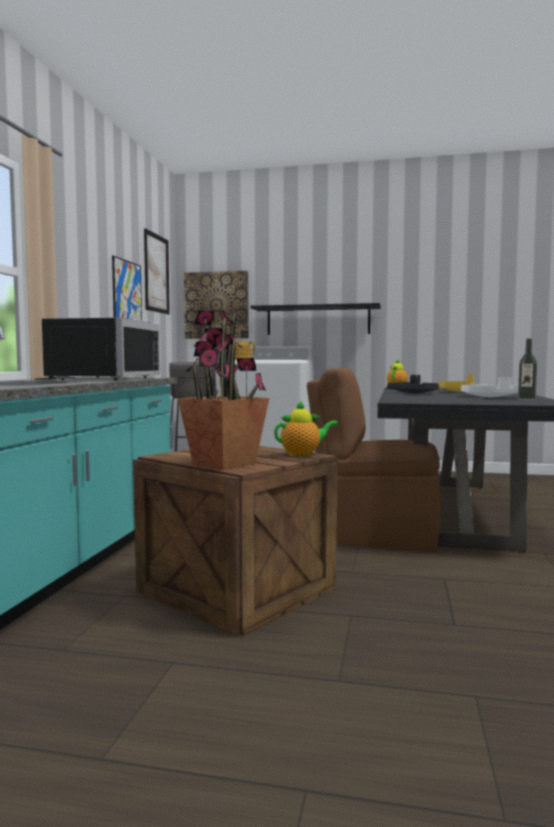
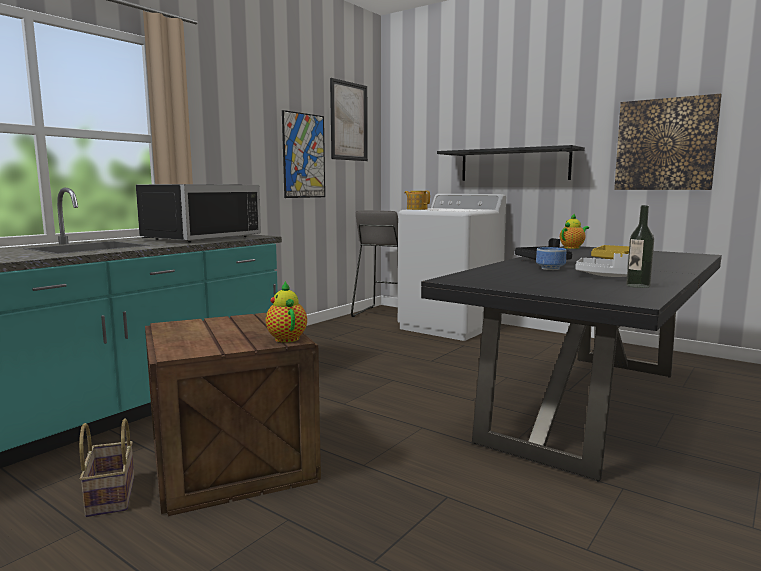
camera: 25 degrees right, 5 degrees up
potted plant [178,304,269,470] -> none
picture [184,271,249,339] -> picture moved to [614,94,722,190]
teapot [274,400,338,457] -> teapot turned 120 degrees counterclockwise [266,281,307,343]
brown chair [307,368,441,552] -> none
none -> basket [79,418,134,517]
none -> bowl [536,247,566,270]

